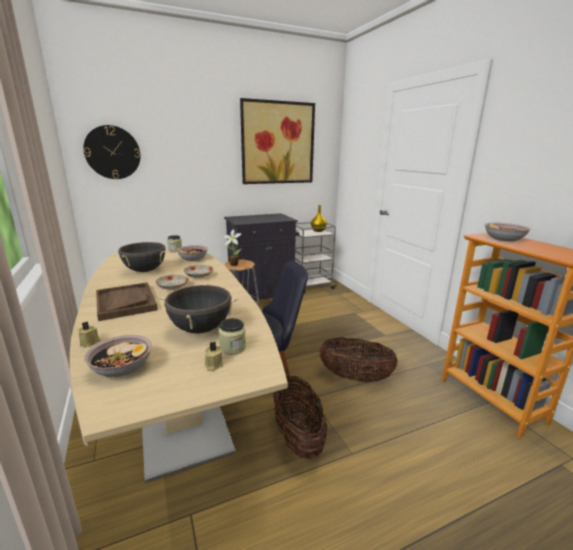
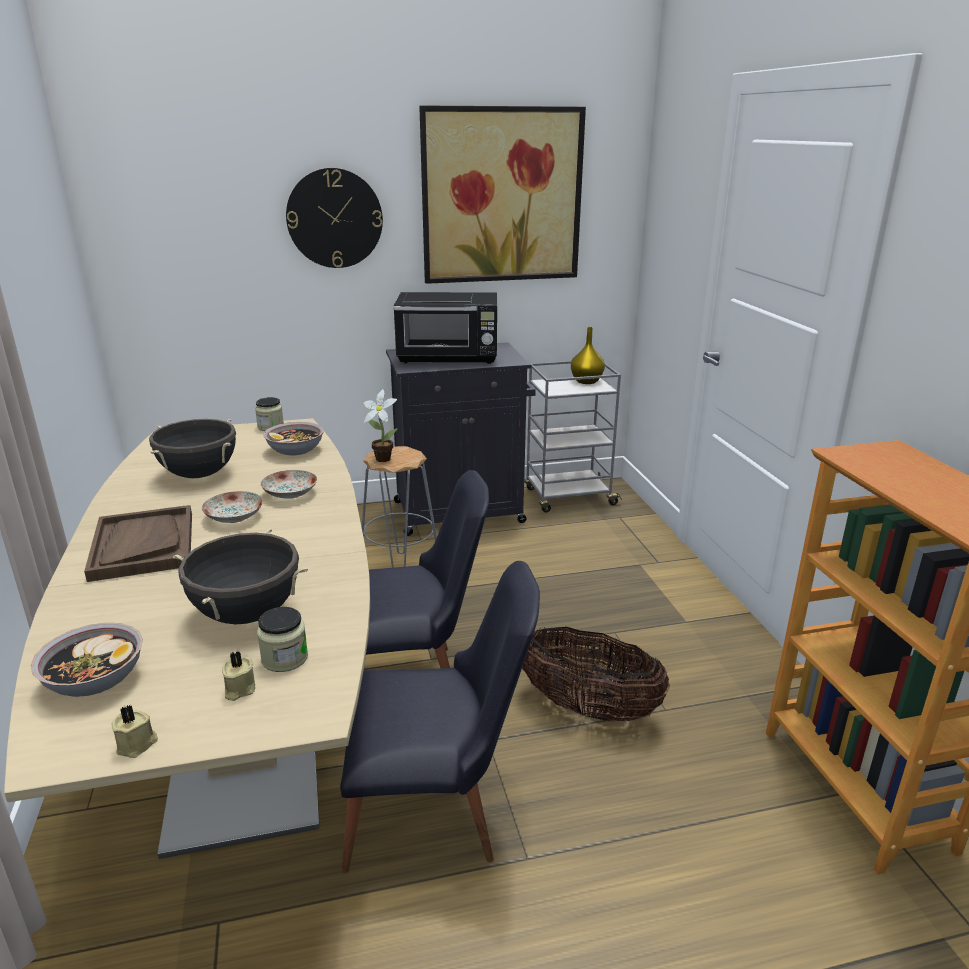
camera: 10 degrees right, 5 degrees up
beige candle [77,322,100,347] -> beige candle moved to [111,705,158,758]
wall clock [83,125,141,179] -> wall clock moved to [286,168,383,268]
basket [273,376,327,460] -> black chair [340,561,540,873]
bowl [485,223,531,242] -> none
none -> black microwave [393,292,497,364]

